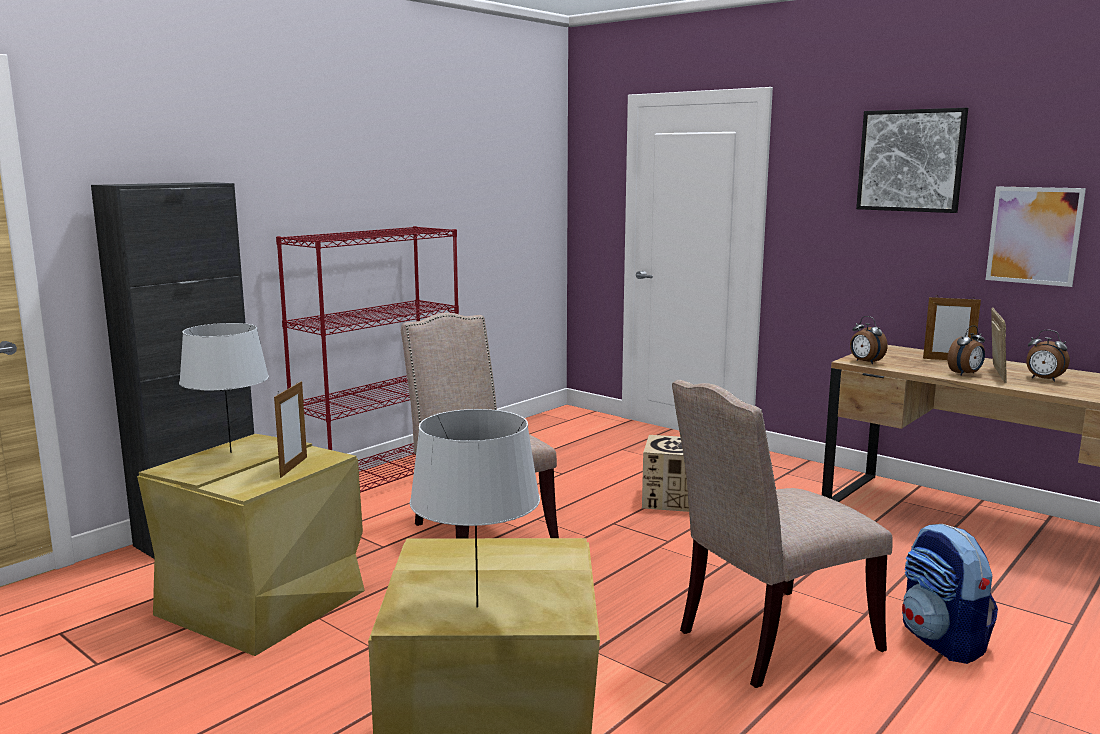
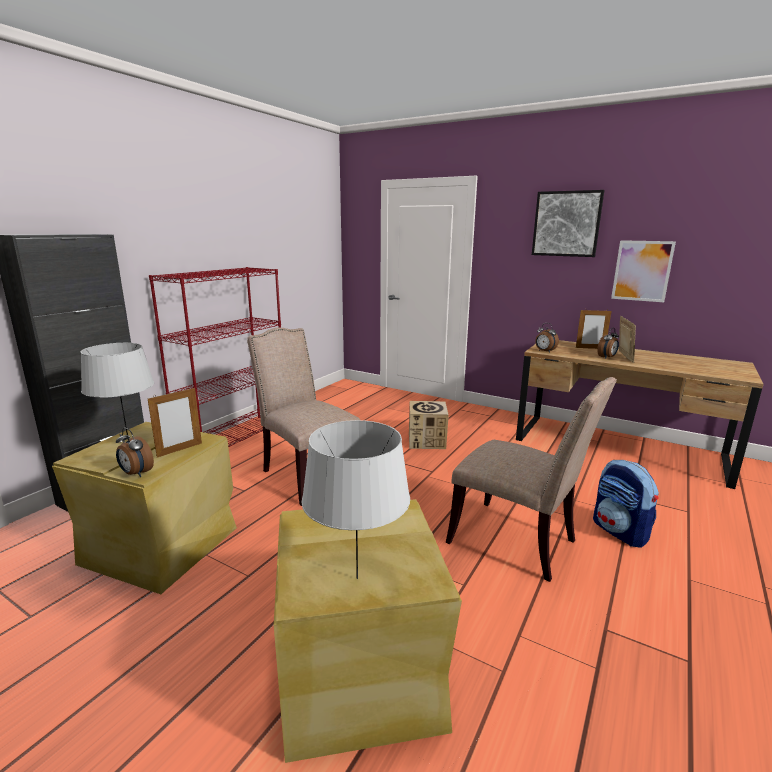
camera: 10 degrees left, 5 degrees up
picture frame [274,381,307,478] -> picture frame turned 45 degrees clockwise [148,387,202,458]
beige chair [672,380,893,688] -> beige chair turned 105 degrees counterclockwise [446,377,617,582]
alarm clock [1026,330,1070,382] -> alarm clock moved to [116,428,154,477]

